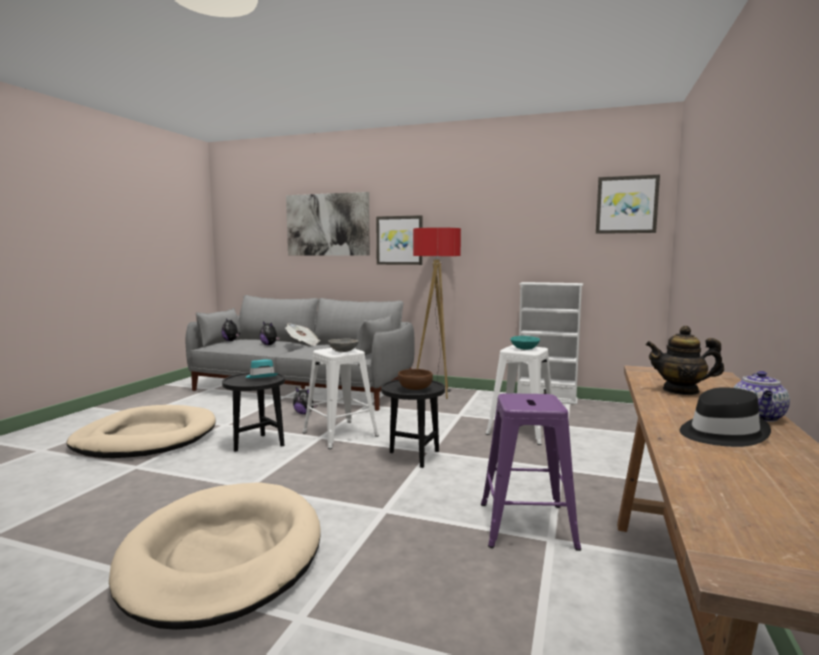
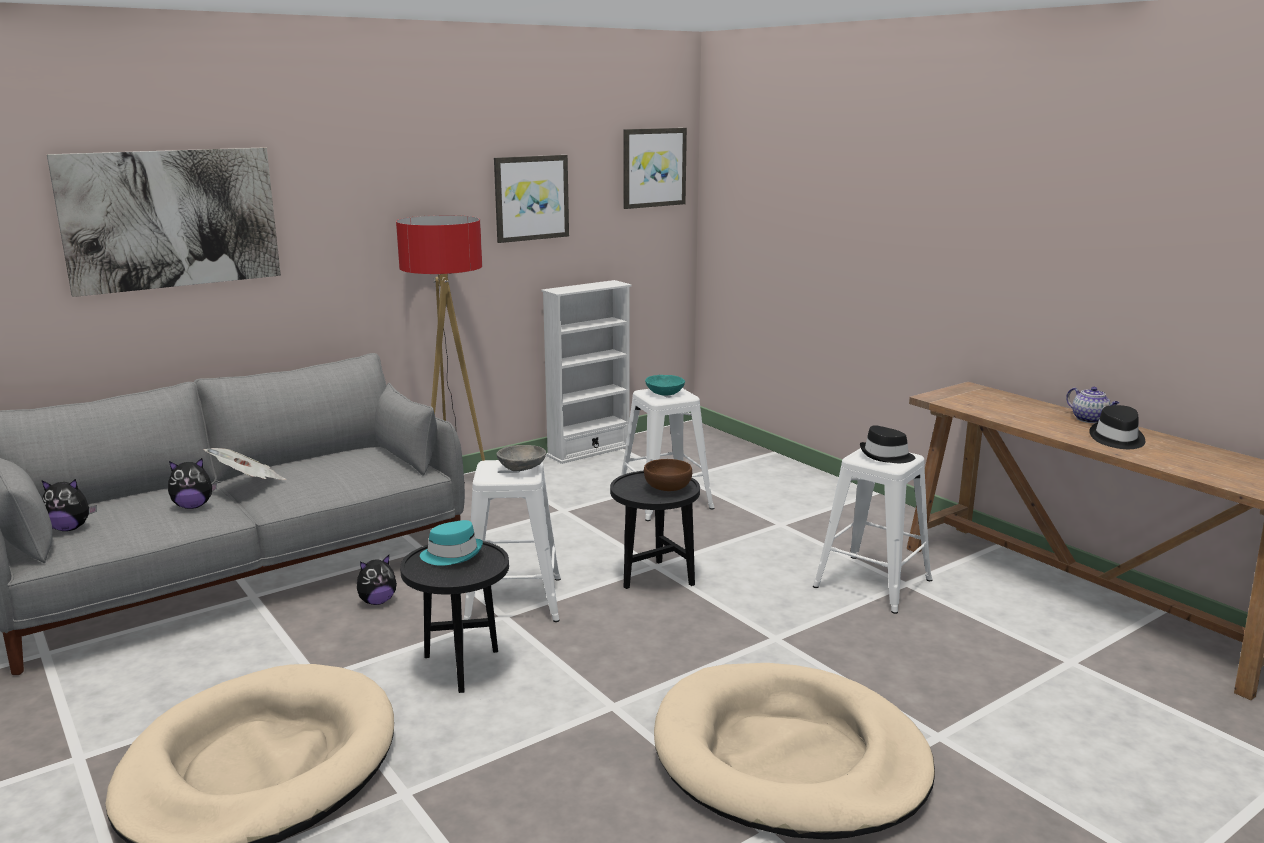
camera: 55 degrees left, 10 degrees up
picture [376,215,423,265] -> picture moved to [494,155,569,243]
purple stool [481,393,581,551] -> white stool [813,448,933,614]
teapot [645,326,724,395] -> none
none -> black hat [860,425,915,463]

